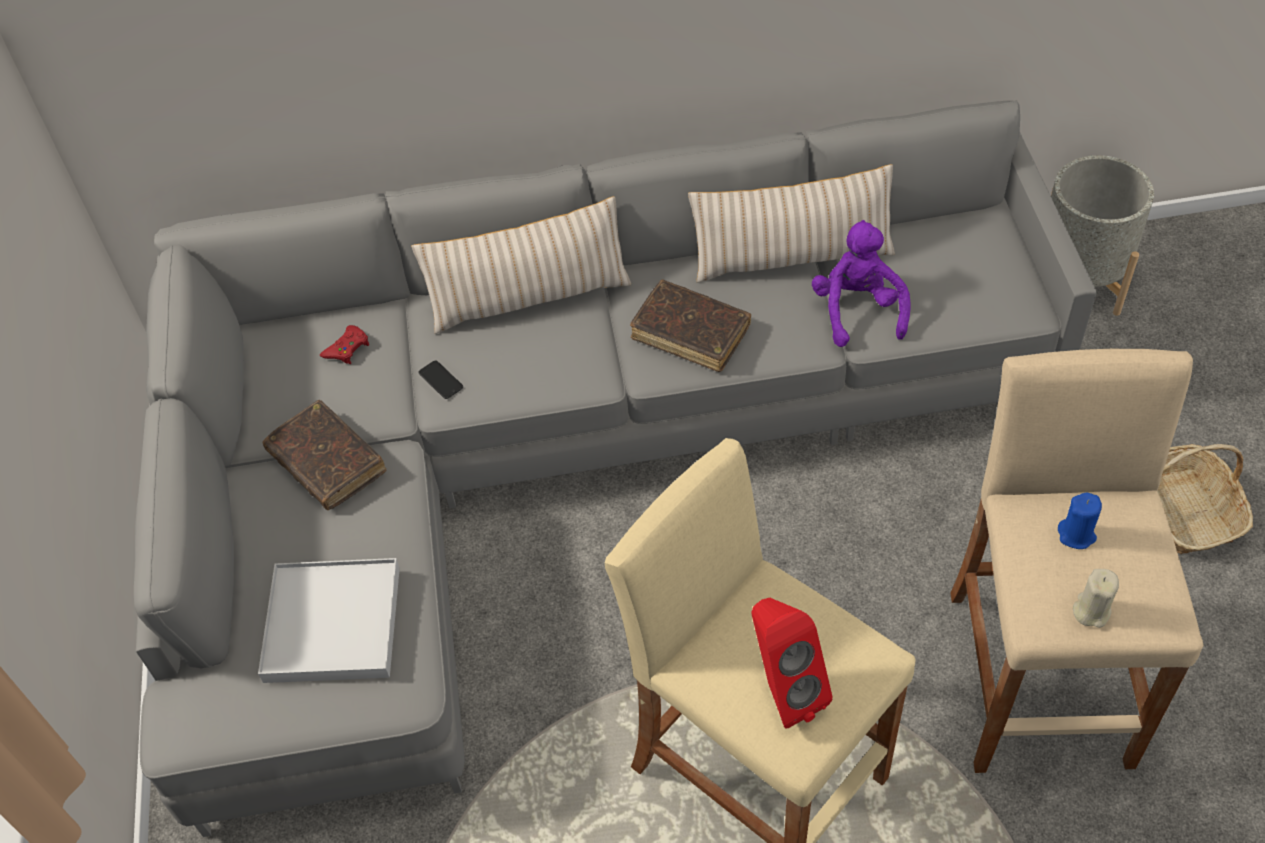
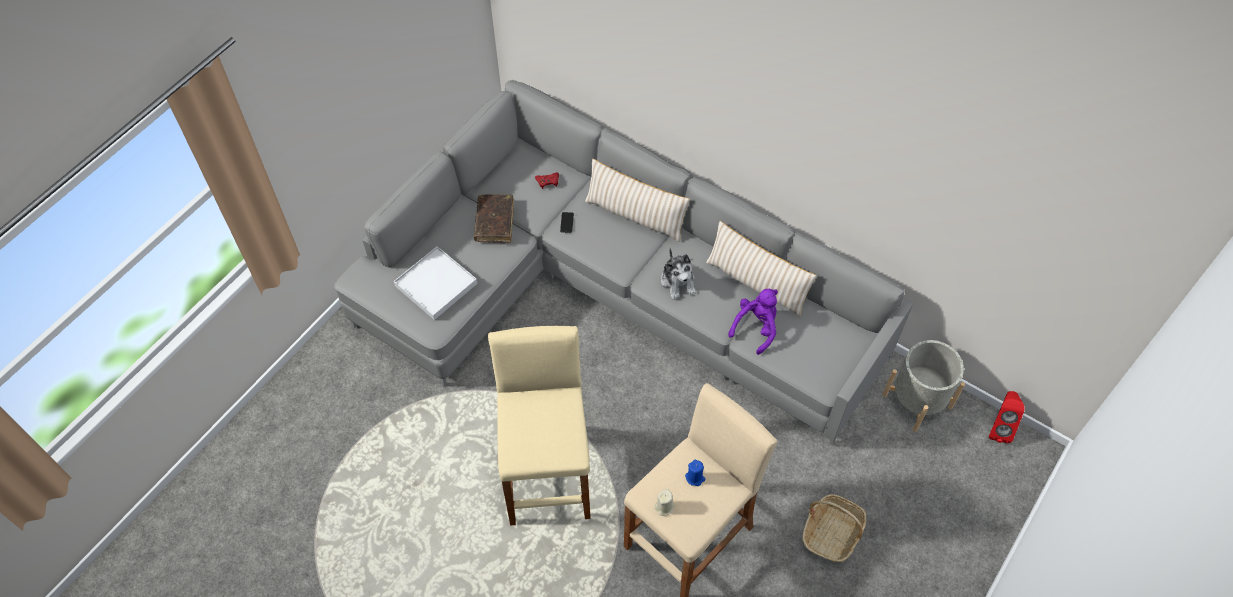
camera: 40 degrees right, 5 degrees up
brown book [630,279,751,372] -> plush toy [661,247,696,300]
red speaker [751,598,833,729] -> red speaker moved to [989,391,1025,443]

